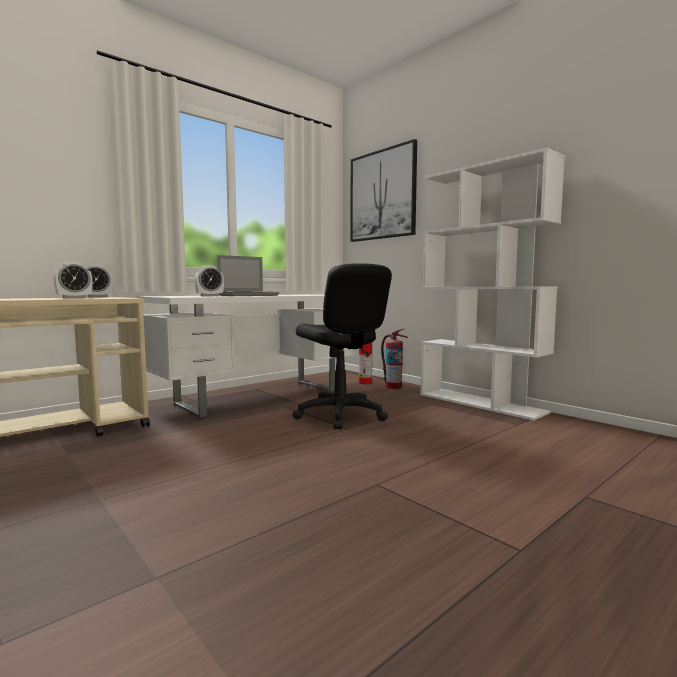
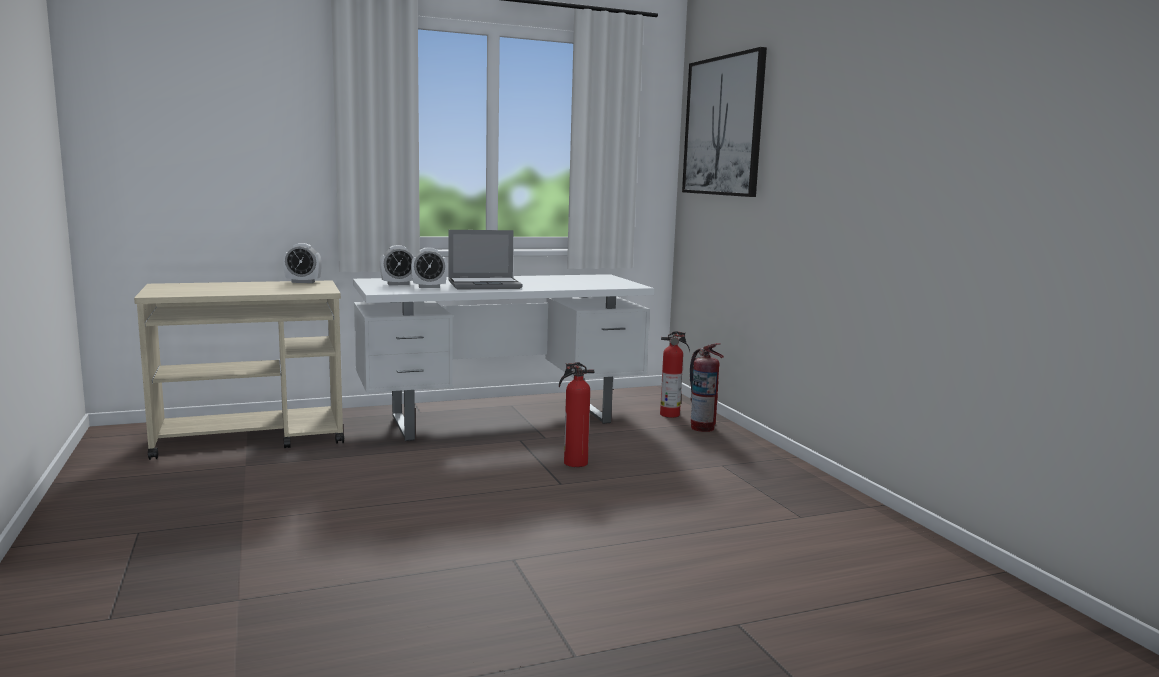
camera: 20 degrees right, 5 degrees up
alarm clock [53,262,93,299] -> alarm clock moved to [380,245,415,285]
black office chair [292,263,392,430] -> fire extinguisher [559,362,595,467]
white bookcase [420,147,565,421] -> none

